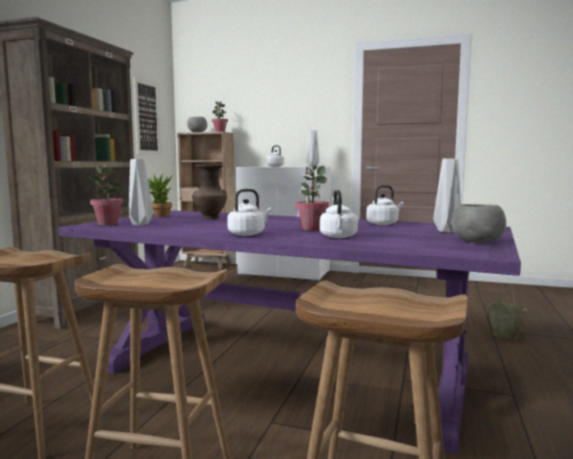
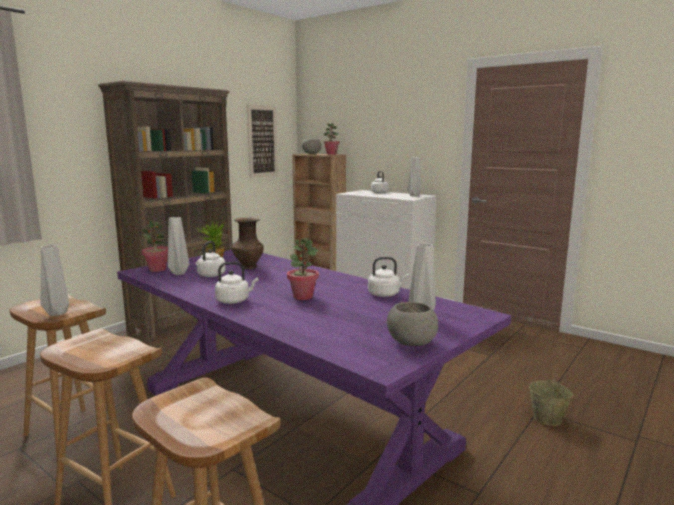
camera: 20 degrees right, 5 degrees up
white kettle [320,189,358,238] -> white kettle moved to [195,241,226,277]
none -> grey vase [41,245,69,316]

